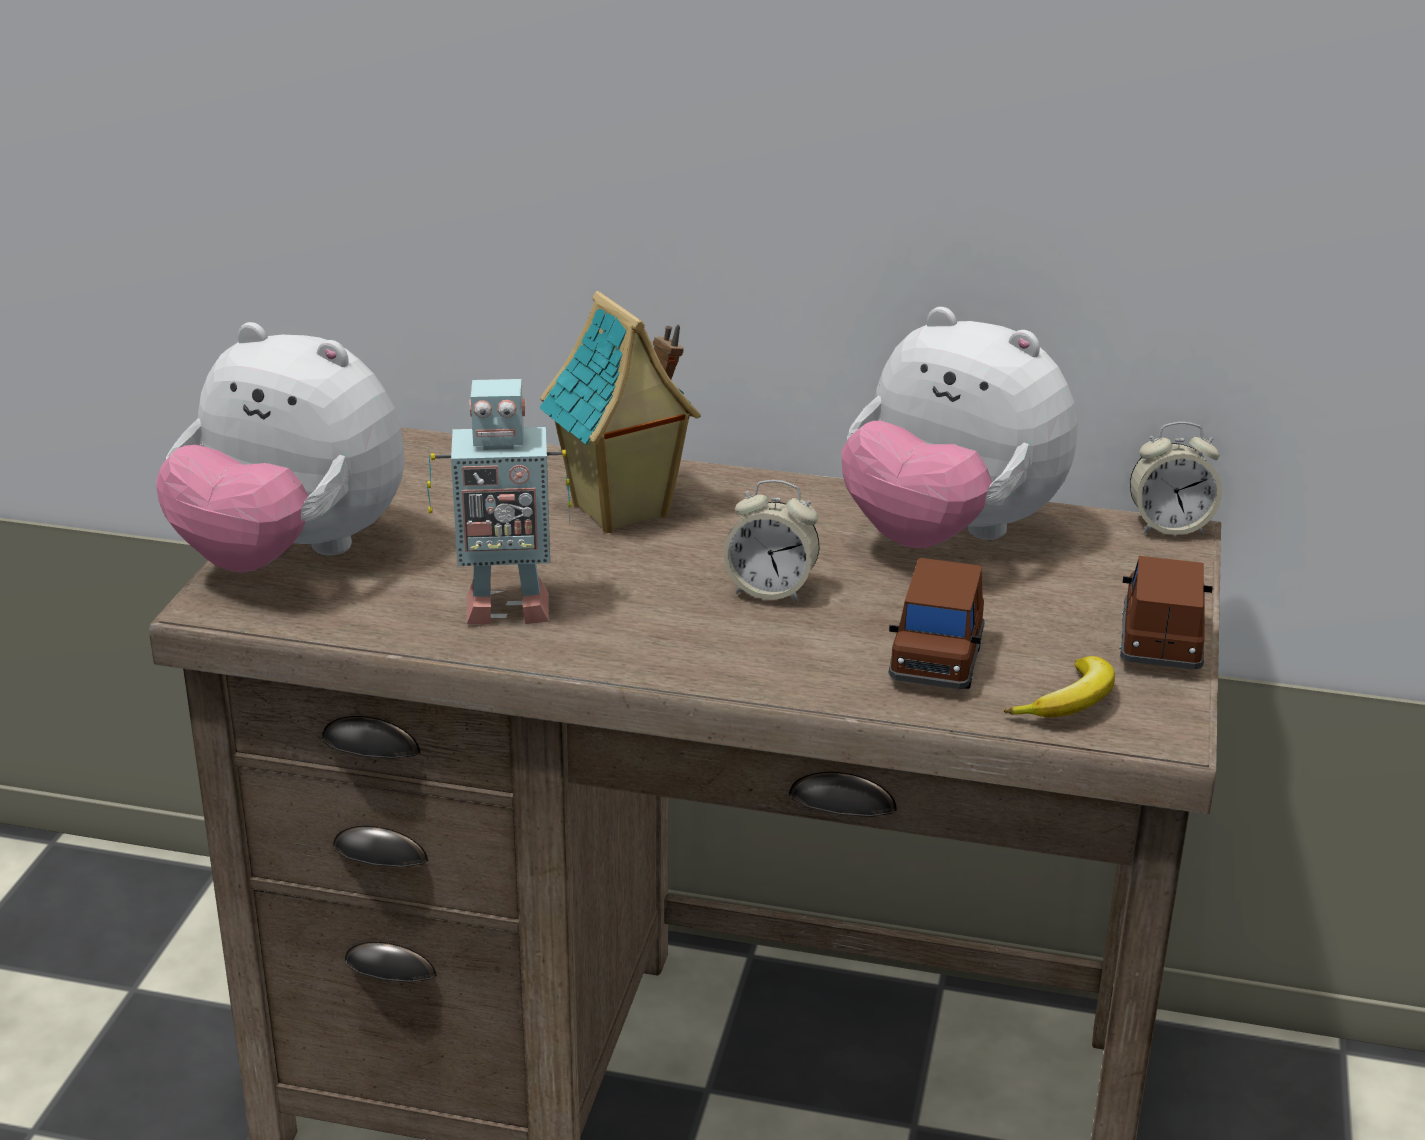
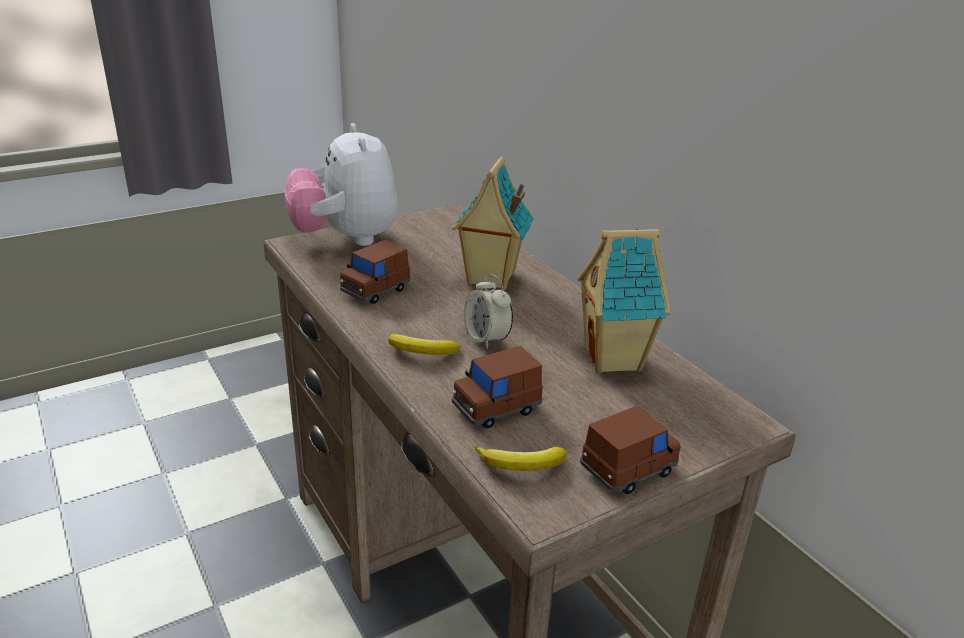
camera: 45 degrees right, 0 degrees up
toy robot [427,379,572,624] -> brown toy car [340,240,411,304]
plush toy [841,307,1077,548] -> toy house [577,229,671,373]
alarm clock [1130,422,1222,535] -> none
none -> banana [388,333,461,355]

